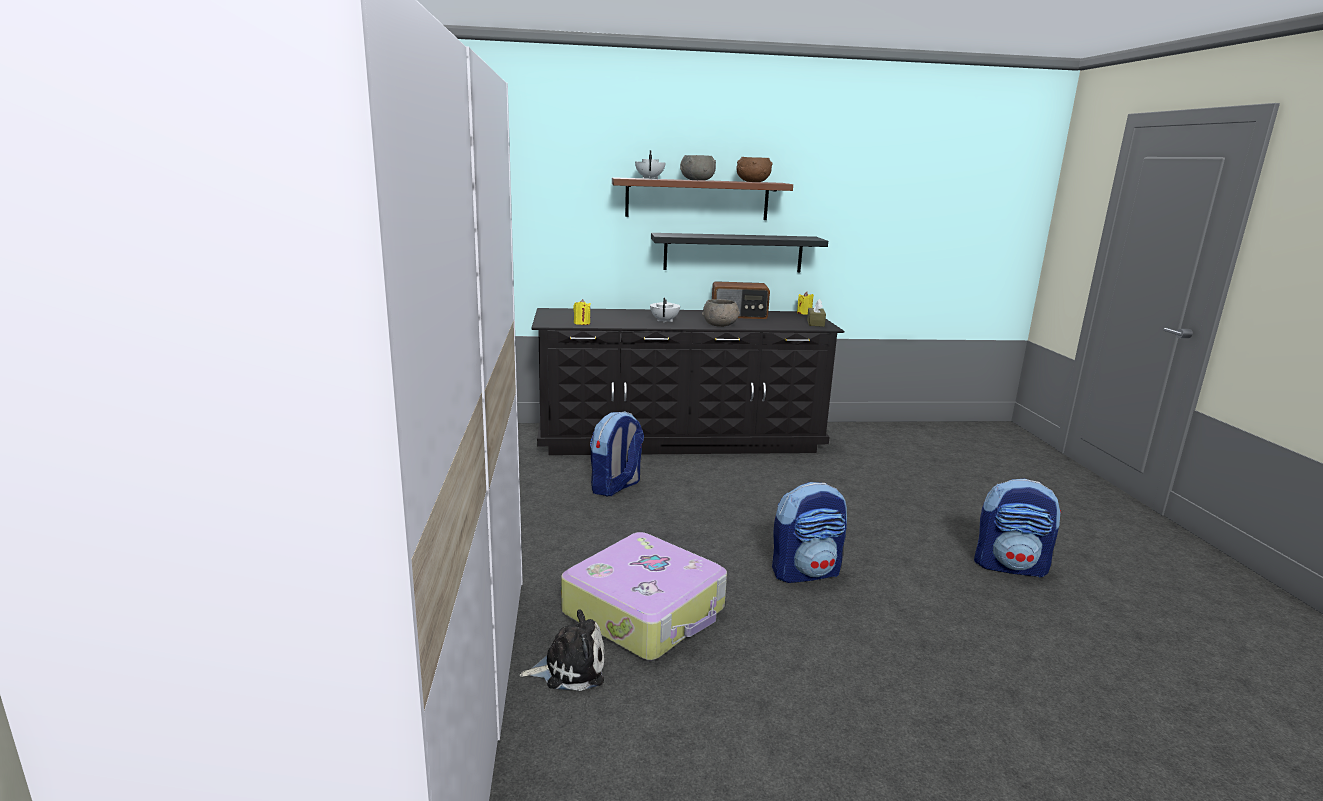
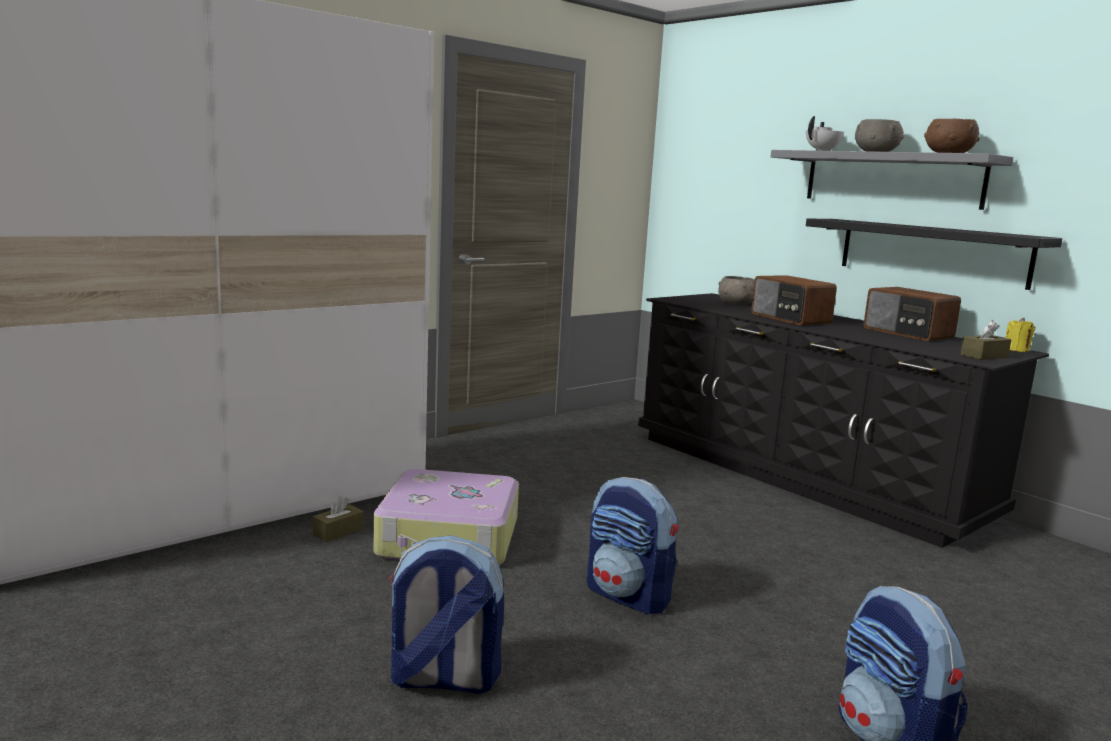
camera: 55 degrees right, 5 degrees down
plush toy [520,609,604,691] -> brown tissue box [313,496,364,542]
yellow candle [573,299,591,325] -> none
backpack [590,412,644,496] -> backpack moved to [387,535,504,694]
brown shelf [612,177,793,220] -> grey shelf [771,150,1013,210]
white teapot [650,298,680,323] -> radio [751,275,837,325]
grey bowl [702,299,740,327] -> grey bowl moved to [718,276,755,305]

